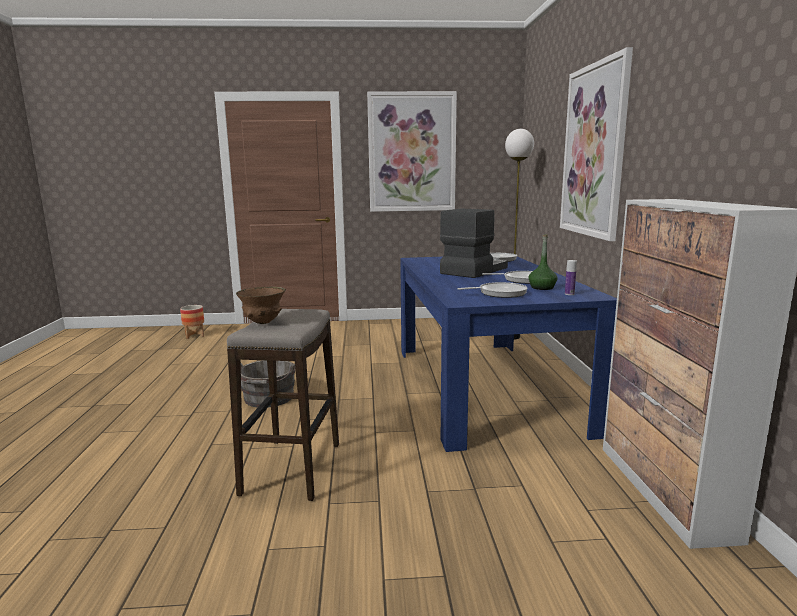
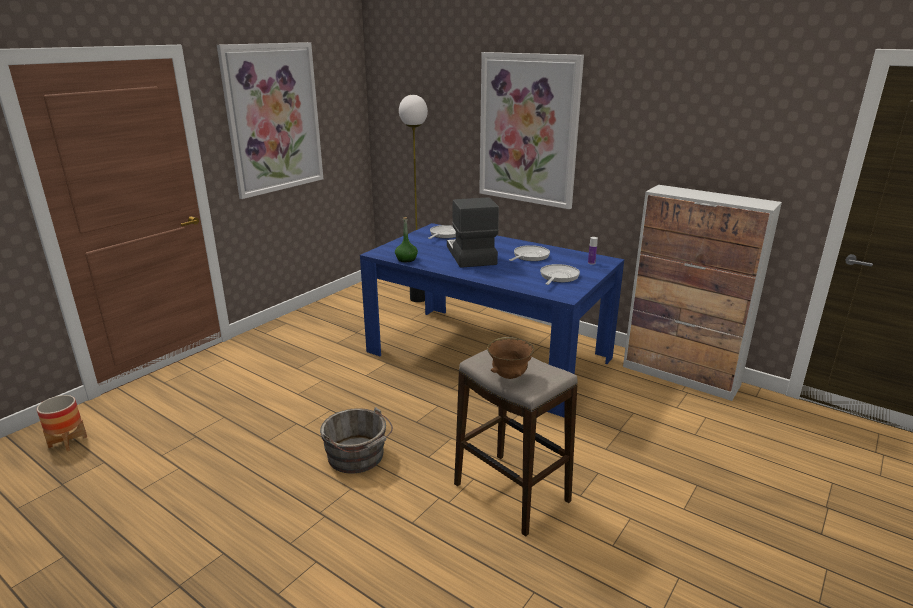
camera: 50 degrees left, 10 degrees up
green bottle [529,234,557,290] -> green bottle moved to [395,217,418,262]

